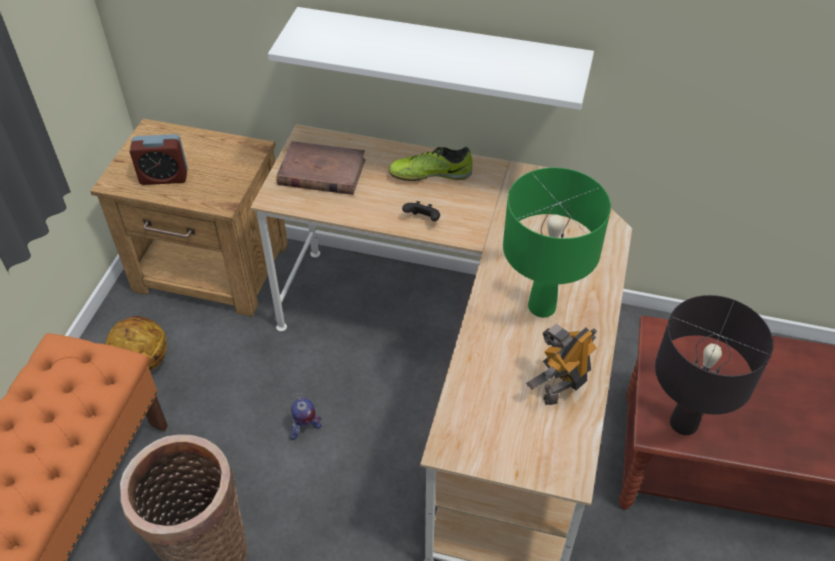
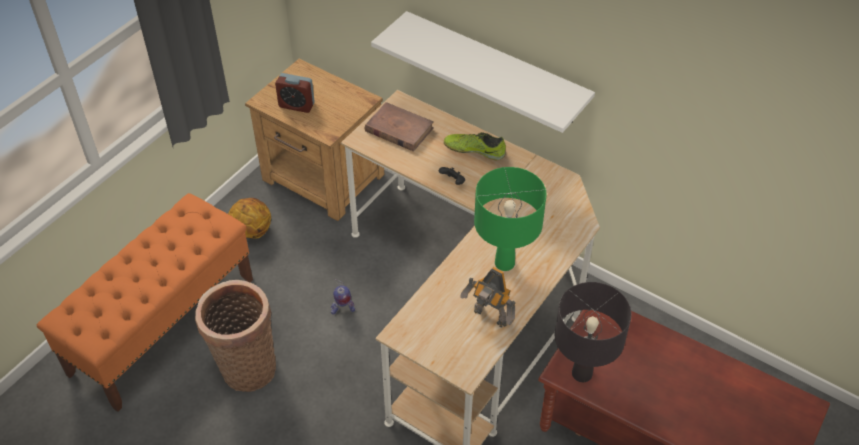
camera: 20 degrees right, 0 degrees up
toy robot [526,324,597,405] -> toy robot turned 120 degrees counterclockwise [460,267,516,327]

